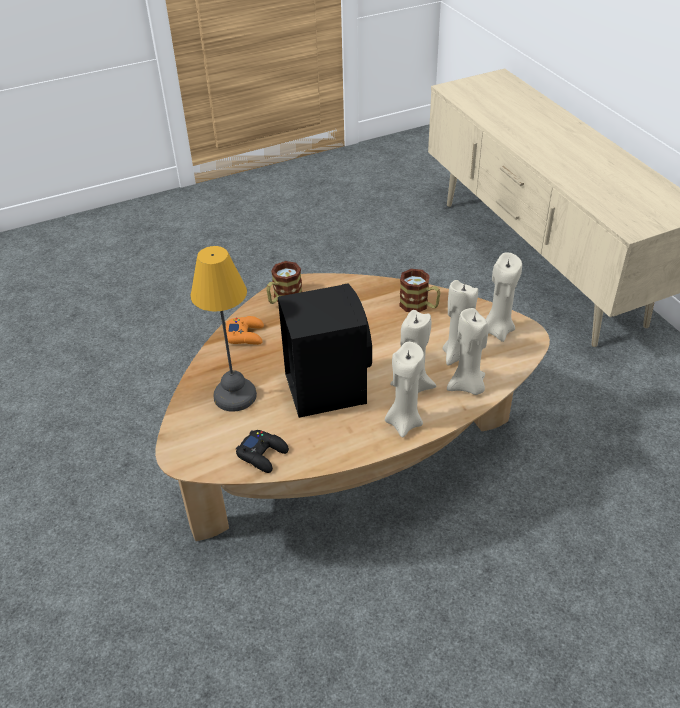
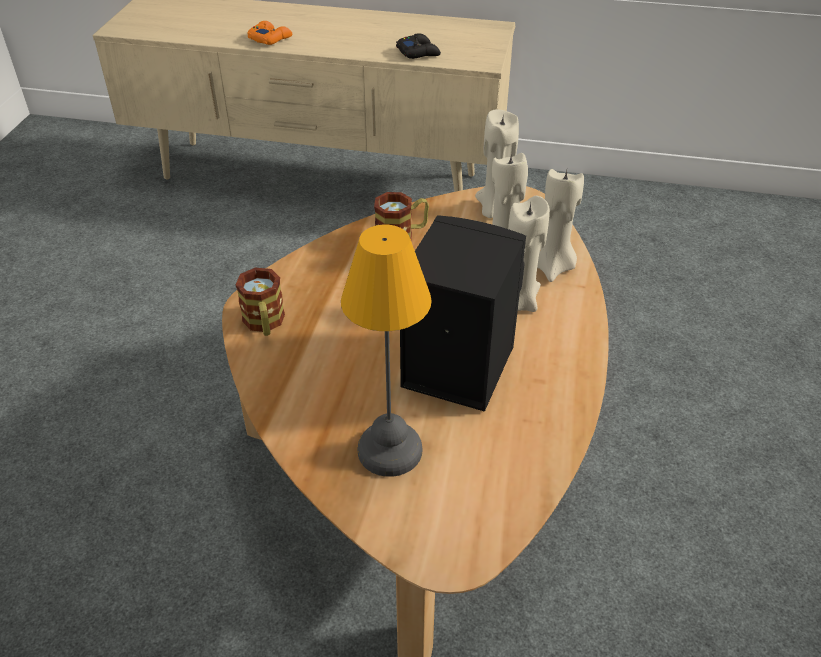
camera: 55 degrees left, 0 degrees up
orange game controller [226,316,264,345] -> orange game controller moved to [247,21,292,45]
black game controller [236,430,289,473] -> black game controller moved to [396,34,441,59]
beige candle [385,342,424,438] -> none

